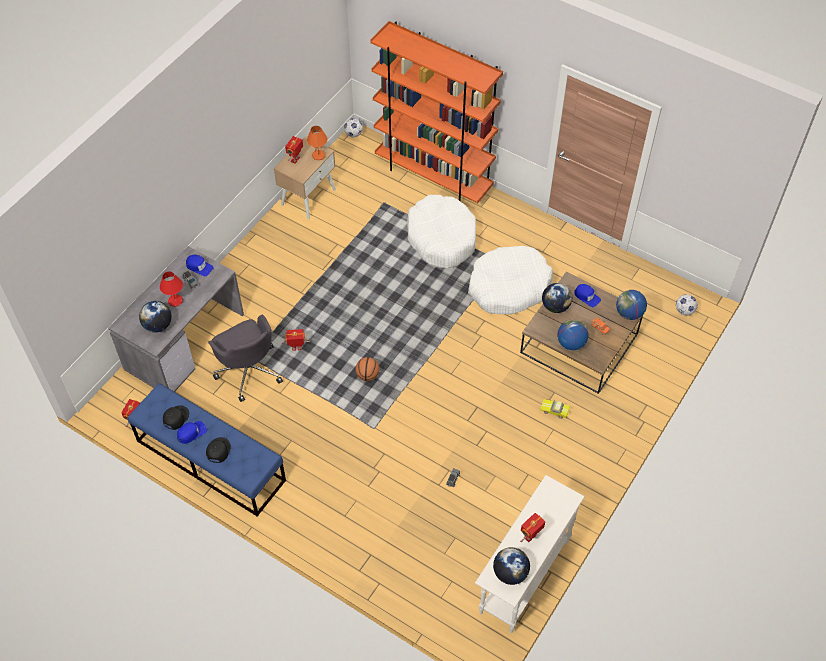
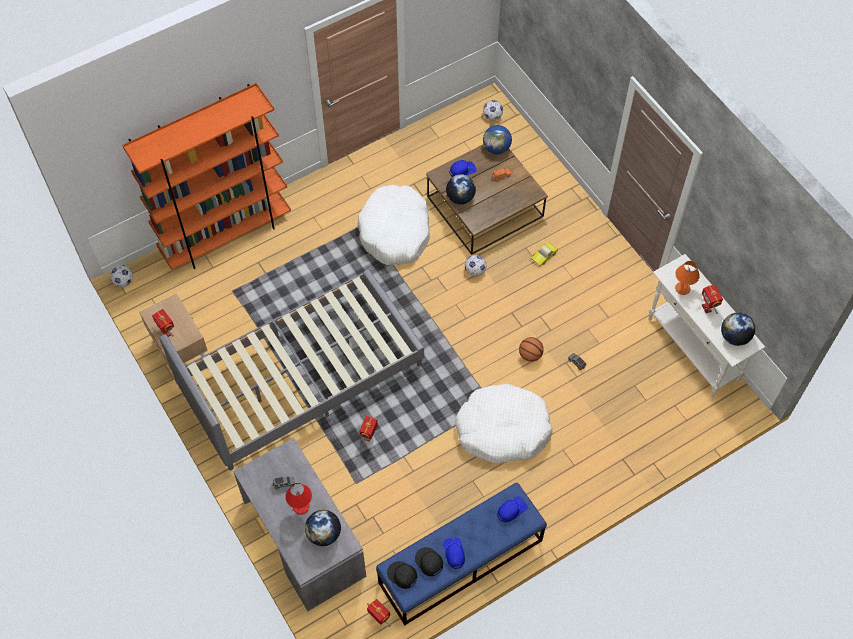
camera: 65 degrees left, 5 degrees up
blue cap [186,255,214,276] -> blue cap moved to [497,496,527,522]
black cap [206,437,231,463] -> black cap moved to [387,561,417,589]
grey office chair [208,314,283,402] -> none
orange table lamp [307,126,328,160] -> orange table lamp moved to [675,261,700,295]
basketball [355,357,379,381] -> basketball moved to [519,337,544,362]
white dog bed [407,195,476,268] -> white dog bed moved to [455,384,552,463]
globe [557,320,588,350] -> none
none -> grey bed [160,269,424,470]
none -> football [465,255,486,276]

